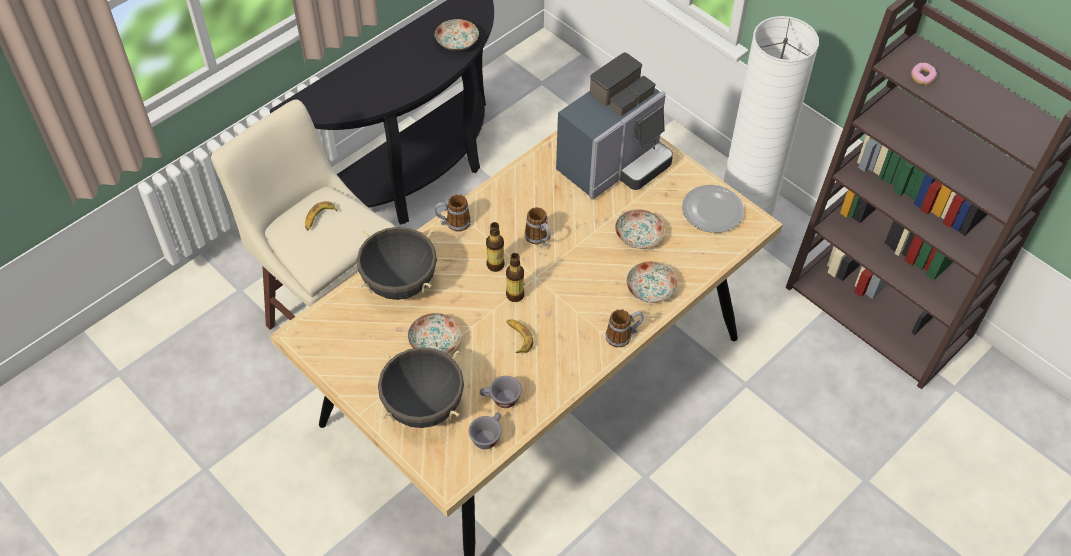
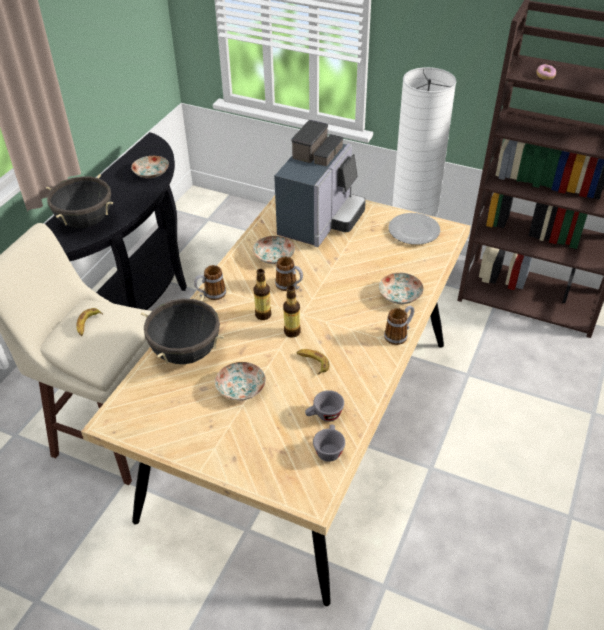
camera: 20 degrees left, 10 degrees down
black cooking pot [378,347,464,428] -> black cooking pot moved to [46,174,113,228]
plate [615,209,664,249] -> plate moved to [253,236,295,264]

